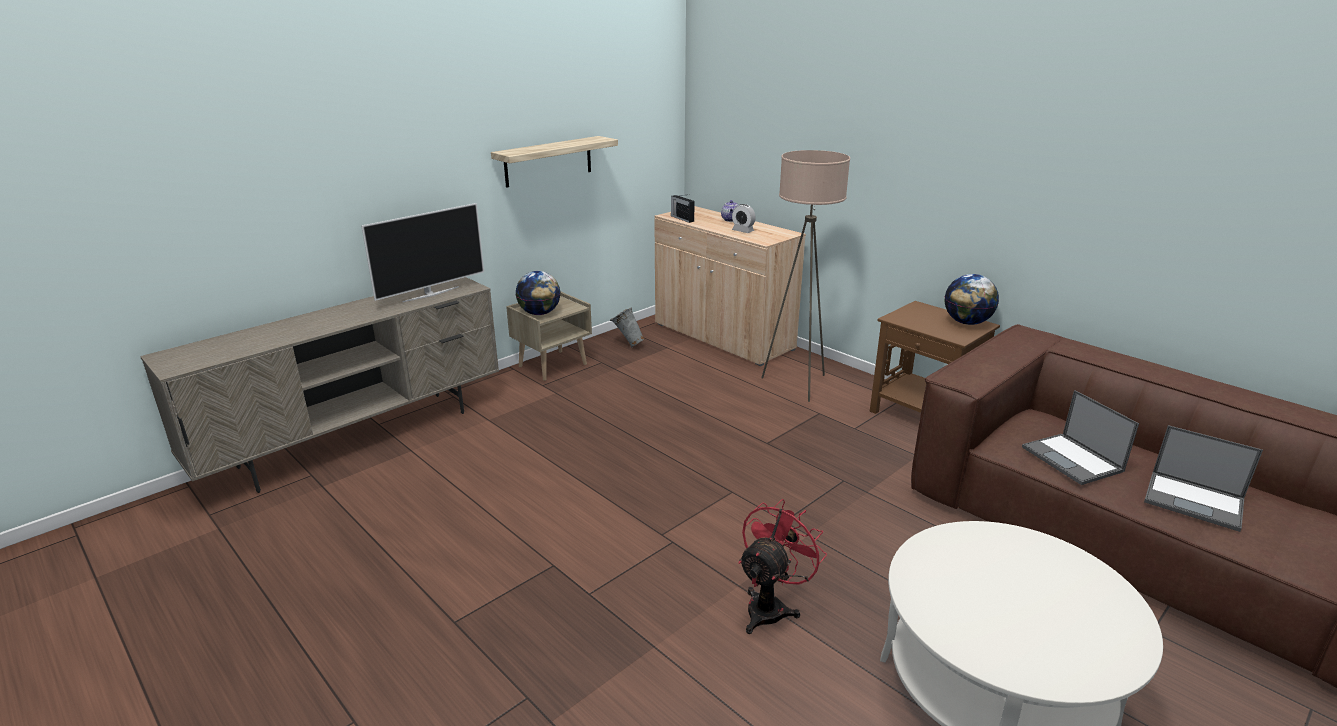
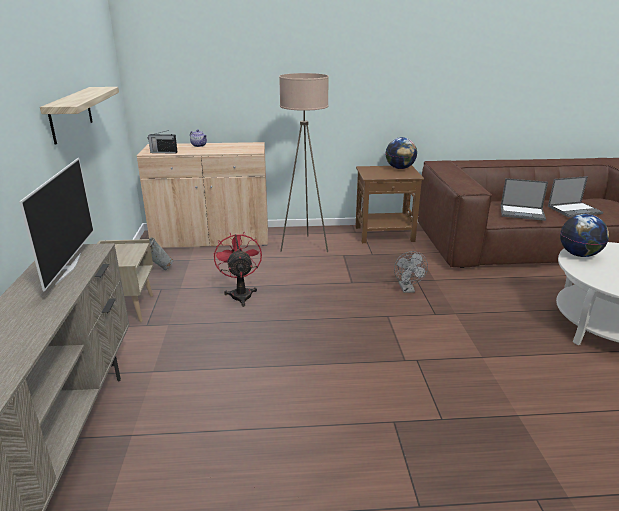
camera: 50 degrees left, 0 degrees up
globe [516,271,561,315] -> globe moved to [560,214,609,257]
alarm clock [732,204,756,233] -> none
red fan [738,499,827,634] -> red fan moved to [214,232,262,307]
none -> grey fan [394,251,428,293]

